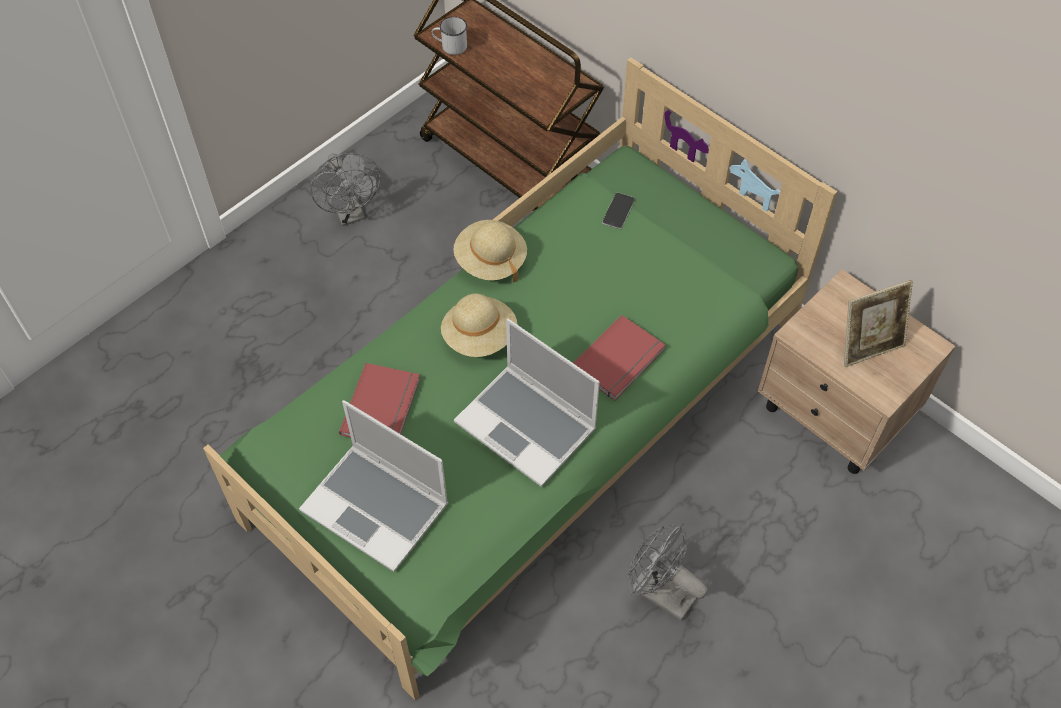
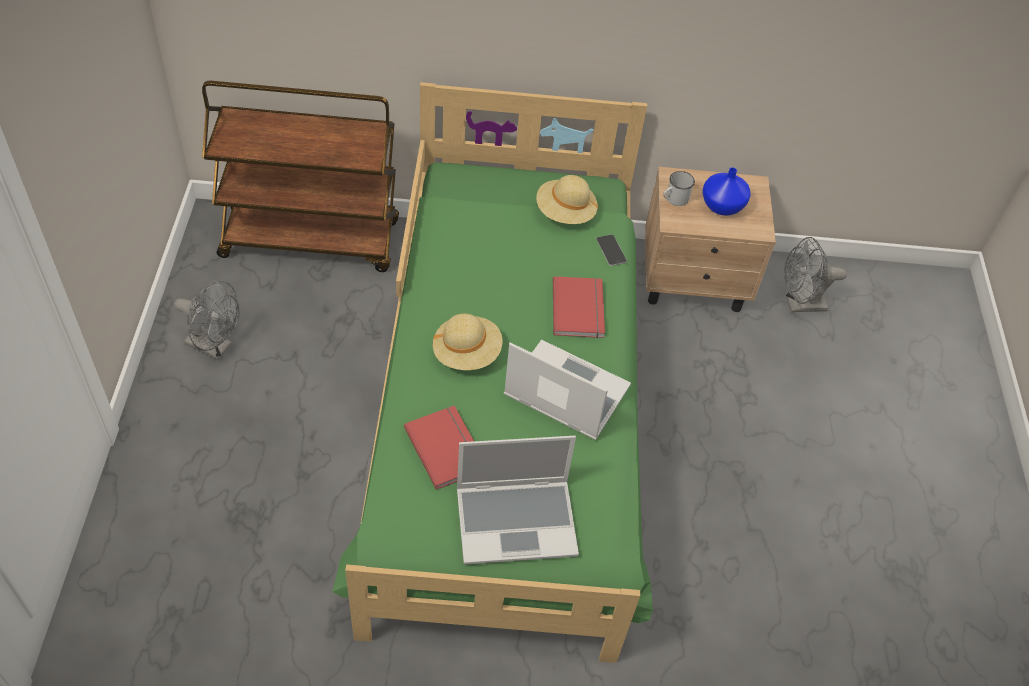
camera: 45 degrees left, 5 degrees down
white mug [432,17,467,55] -> white mug moved to [663,171,695,206]
beige hat [453,220,527,282] -> beige hat moved to [536,175,598,224]
laptop [454,318,600,487] -> laptop turned 150 degrees counterclockwise [504,339,631,440]
phone [602,193,635,229] -> phone moved to [596,234,627,266]
grey fan [628,523,708,621] -> grey fan moved to [784,237,847,312]
picture frame [844,280,913,367] -> blue vase [703,167,750,216]

